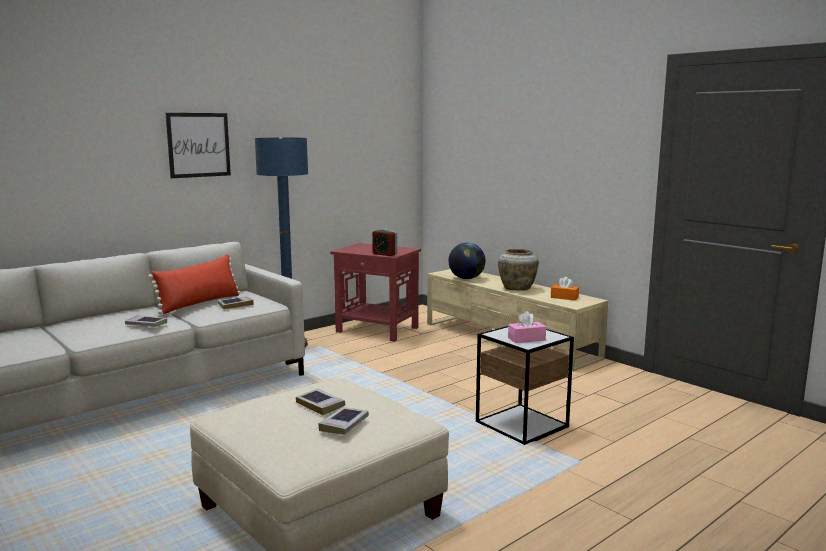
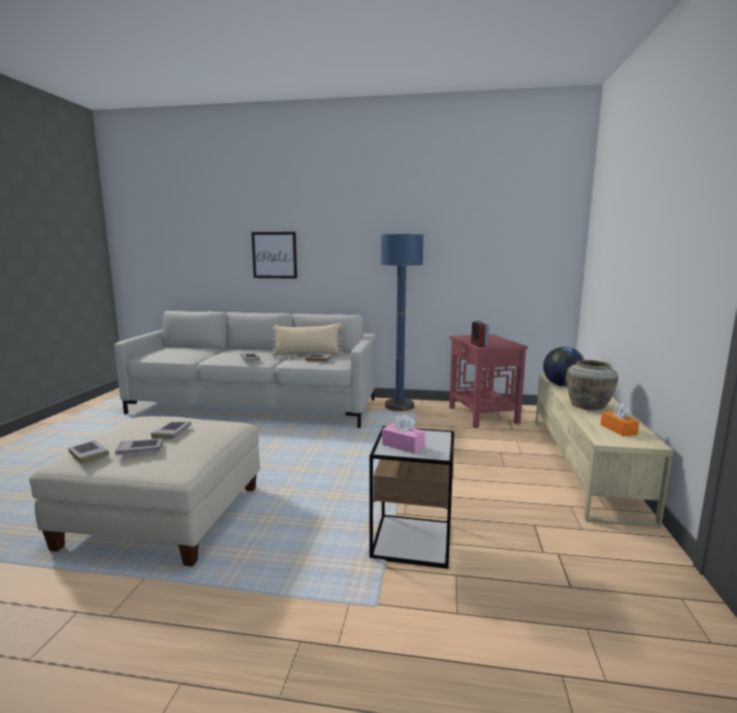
camera: 50 degrees right, 0 degrees up
red pillow [148,255,240,314] -> beige pillow [271,323,343,356]
picture [166,113,231,178] -> picture moved to [251,232,297,279]
none -> book [68,440,109,464]

